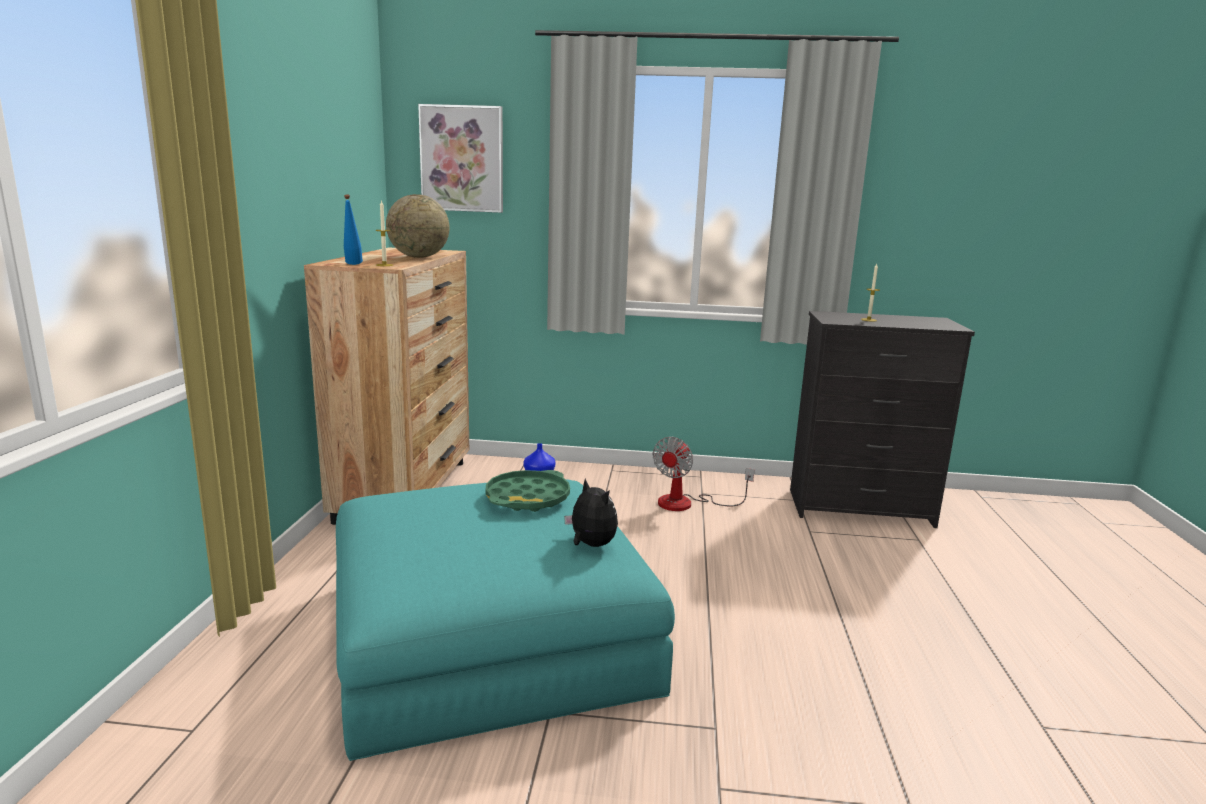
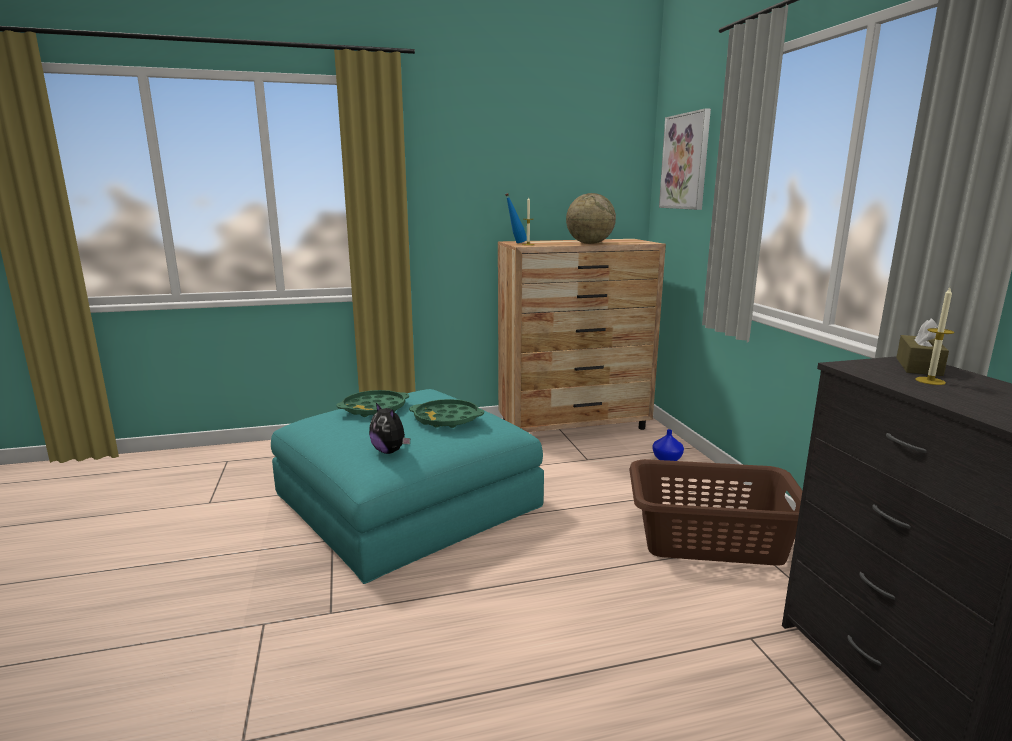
camera: 70 degrees right, 0 degrees up
plush toy [564,478,618,547] -> plush toy turned 105 degrees clockwise [369,403,410,454]
fan [652,437,754,511] -> brown laundry basket [629,459,803,566]
none -> green tray [336,390,409,417]
none -> brown tissue box [896,318,949,376]

